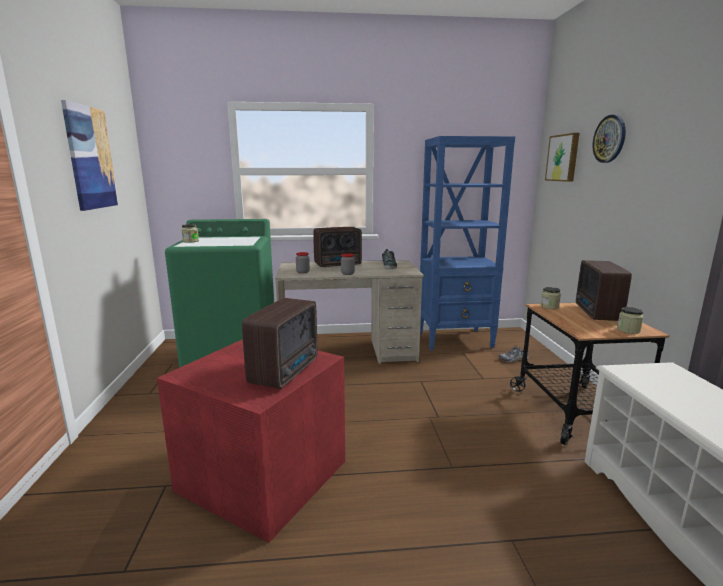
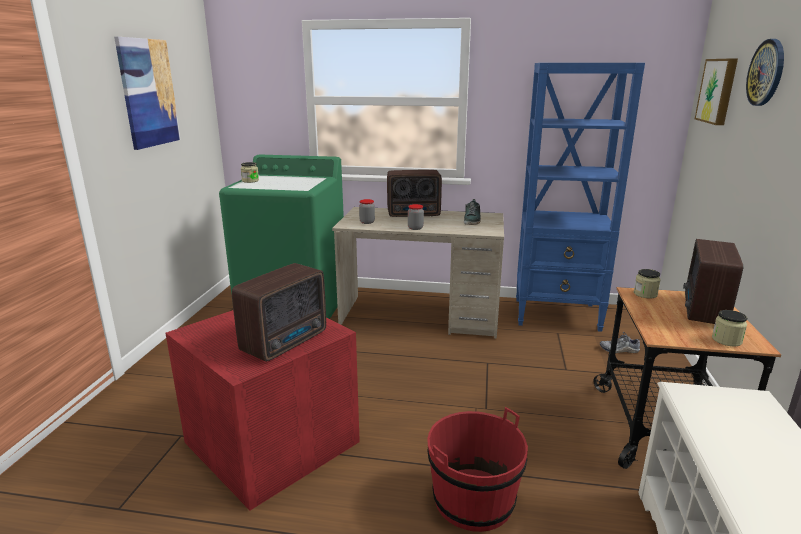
camera: 15 degrees right, 5 degrees up
none -> red bucket [427,407,528,532]

